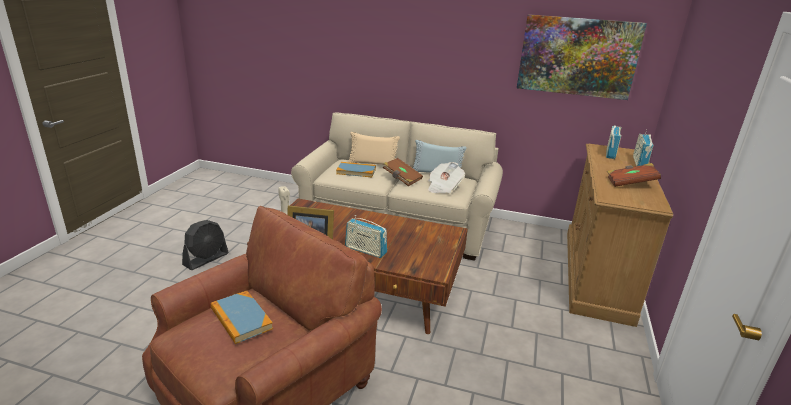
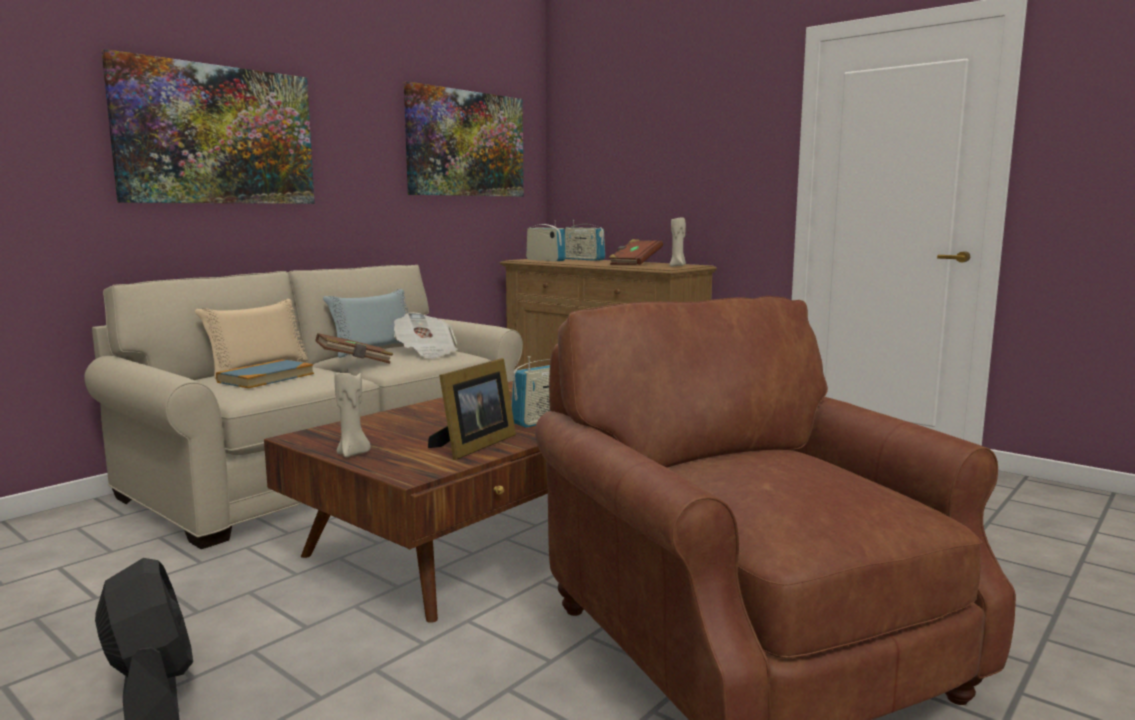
camera: 65 degrees left, 15 degrees down
book [211,291,273,344] -> none
none -> picture [101,49,315,204]
none -> beige candle [670,216,686,267]

